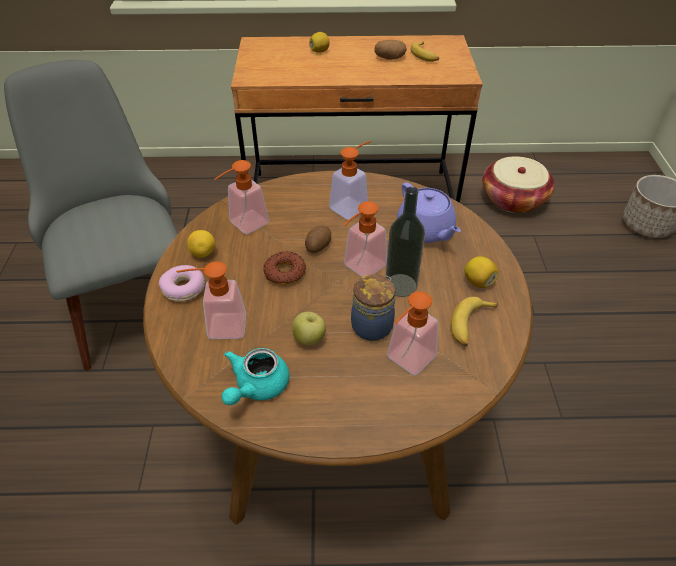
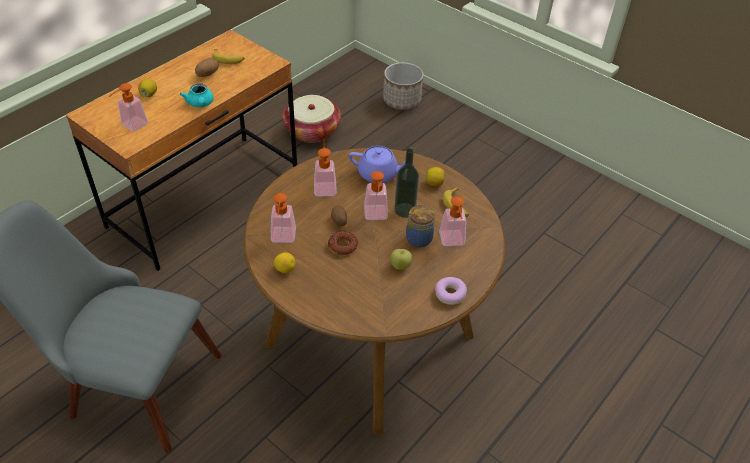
camera: 50 degrees left, 0 degrees up
donut [159,265,205,302] -> donut moved to [435,277,467,305]
soap dispenser [176,261,246,339] -> soap dispenser moved to [109,83,148,132]
turquoise teapot [222,348,289,405] -> turquoise teapot moved to [180,83,214,107]

